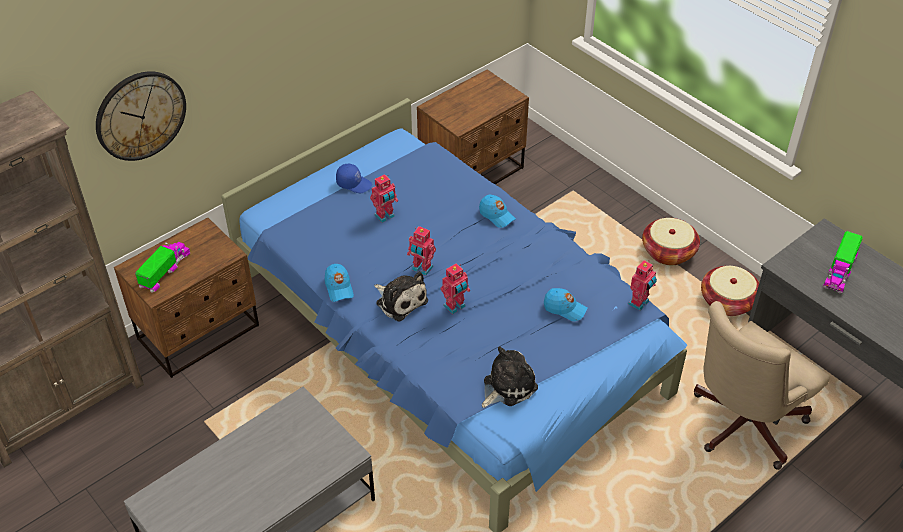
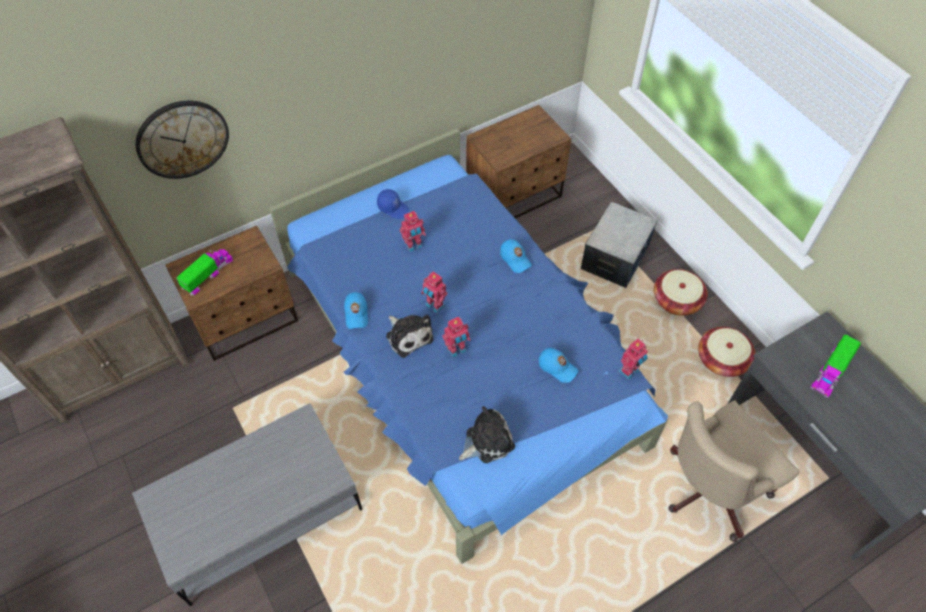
camera: 10 degrees right, 10 degrees up
none -> storage box [581,202,657,288]

